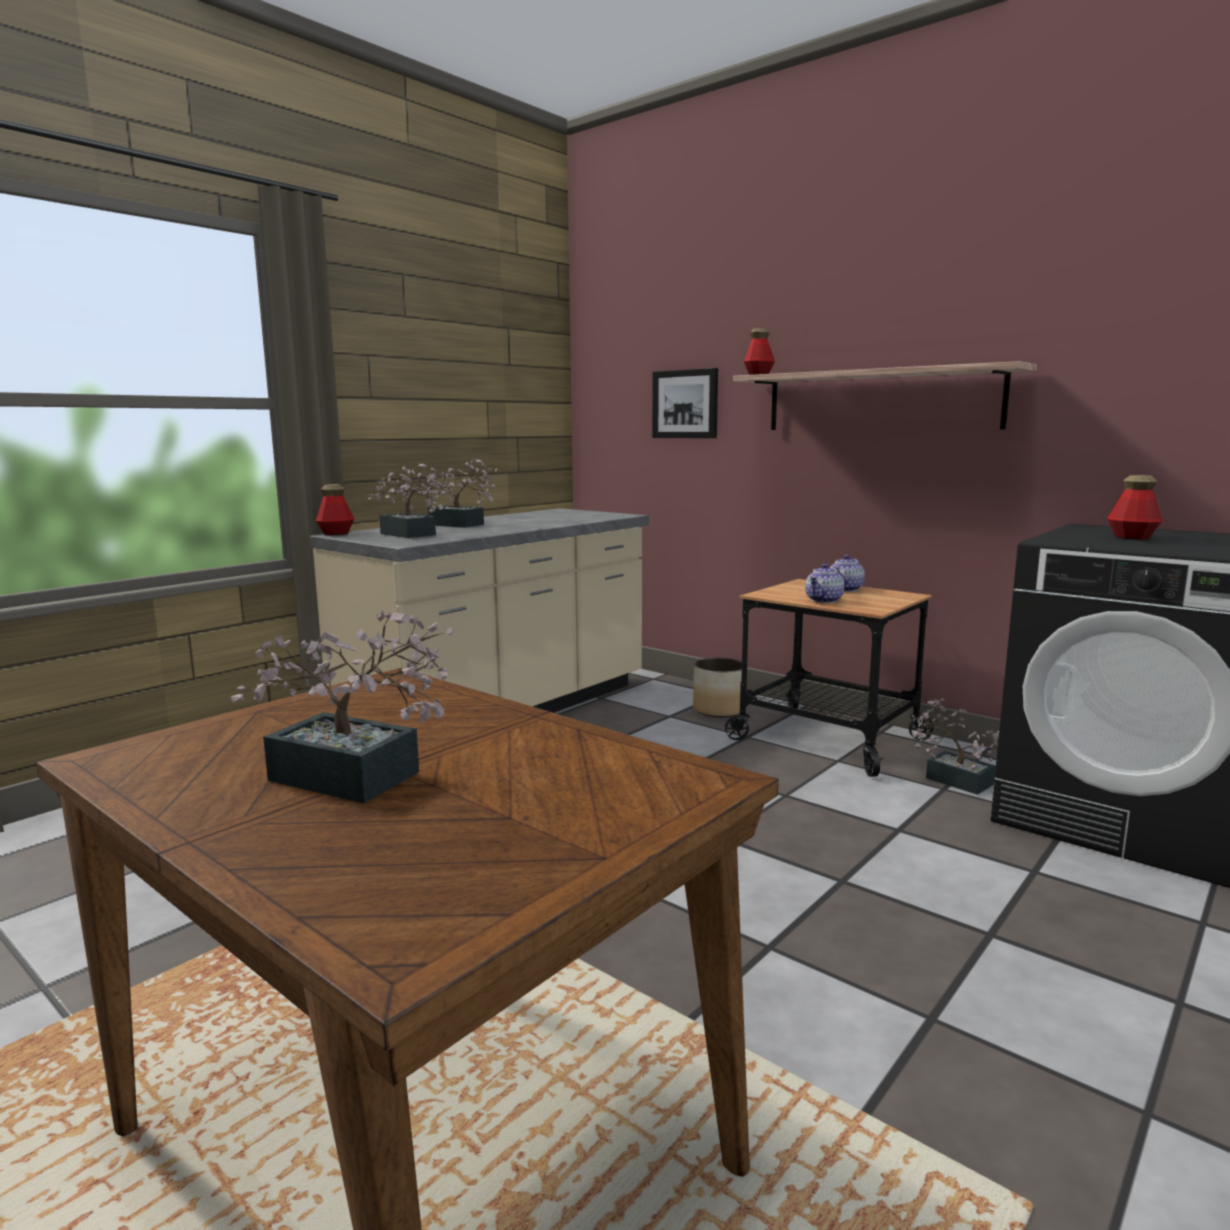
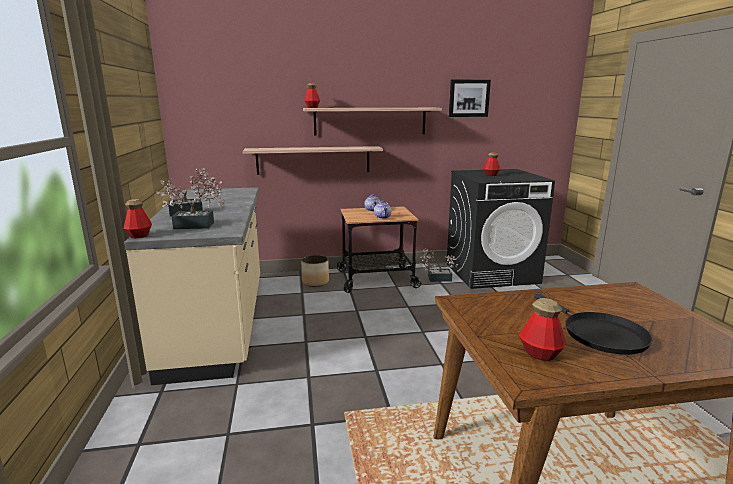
camera: 50 degrees left, 5 degrees up
potted plant [230,611,454,803] -> black frying pan [534,294,653,355]
picture [652,368,718,438] -> picture moved to [449,79,491,117]
none -> shelf [243,146,383,175]
none -> bottle [519,298,566,361]

